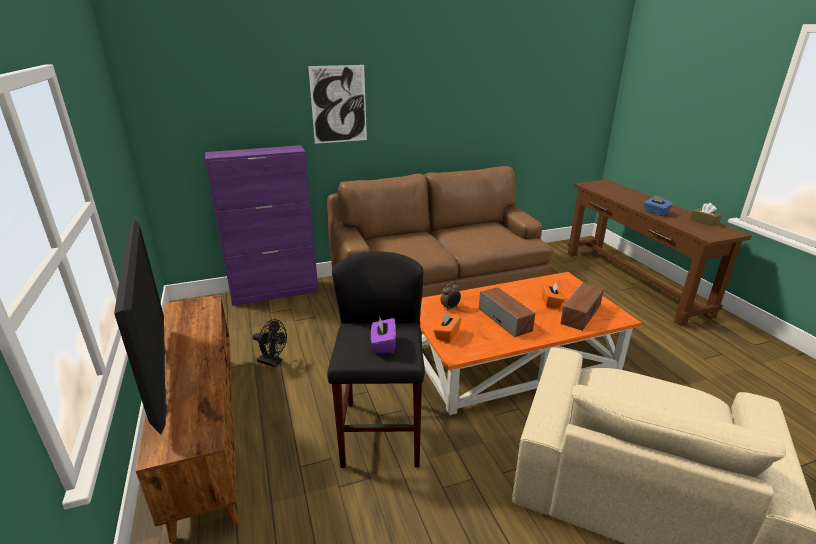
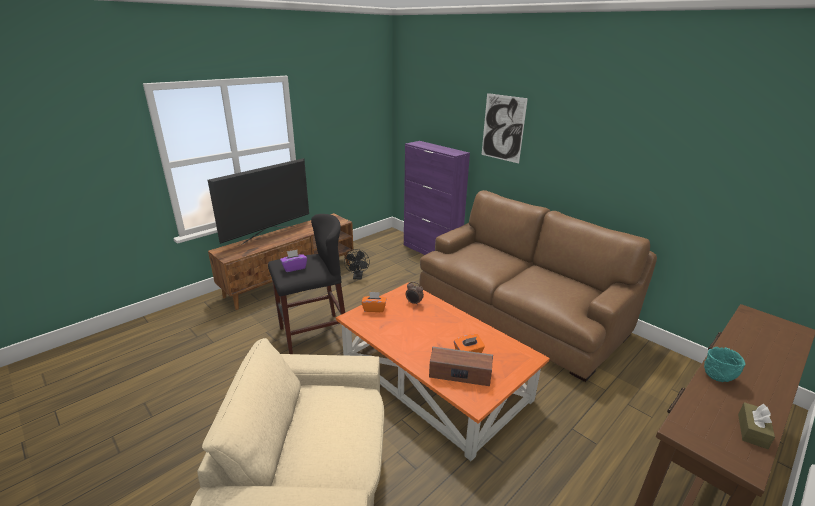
camera: 65 degrees right, 0 degrees up
speaker [479,287,535,337] -> none
blue tissue box [644,195,673,216] -> turquoise bowl [704,347,746,382]

